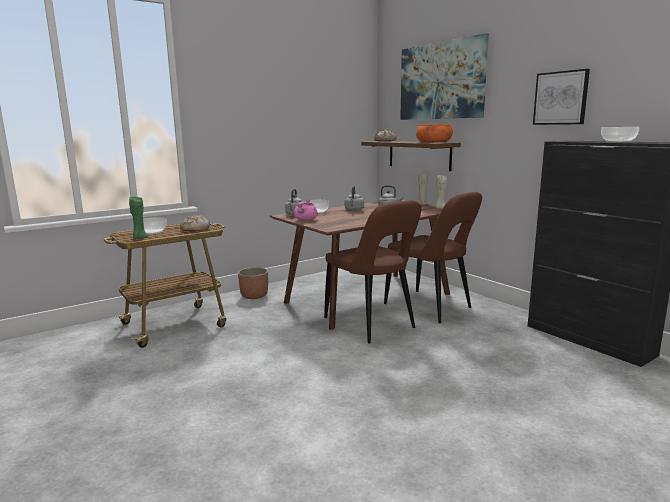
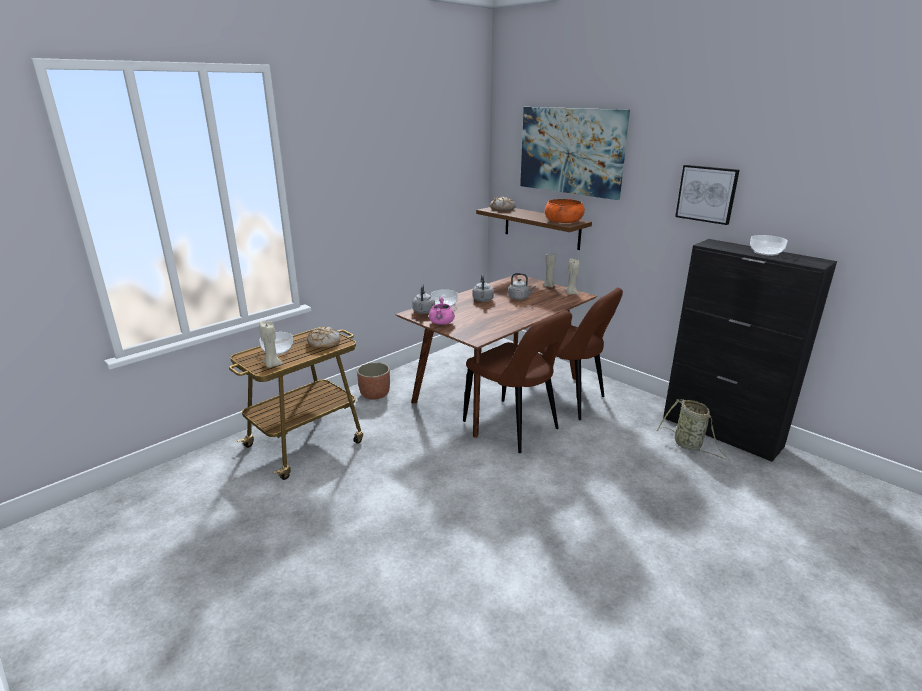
camera: 10 degrees left, 10 degrees up
green candle [129,196,148,239] -> beige candle [259,321,283,368]
none -> basket [656,399,730,461]

